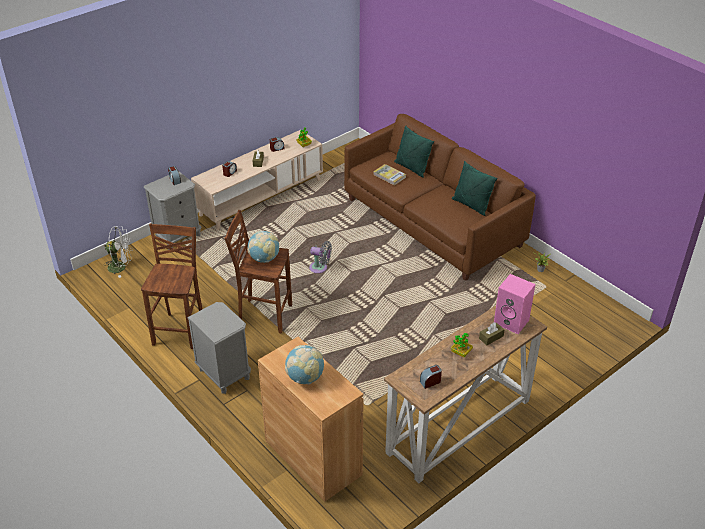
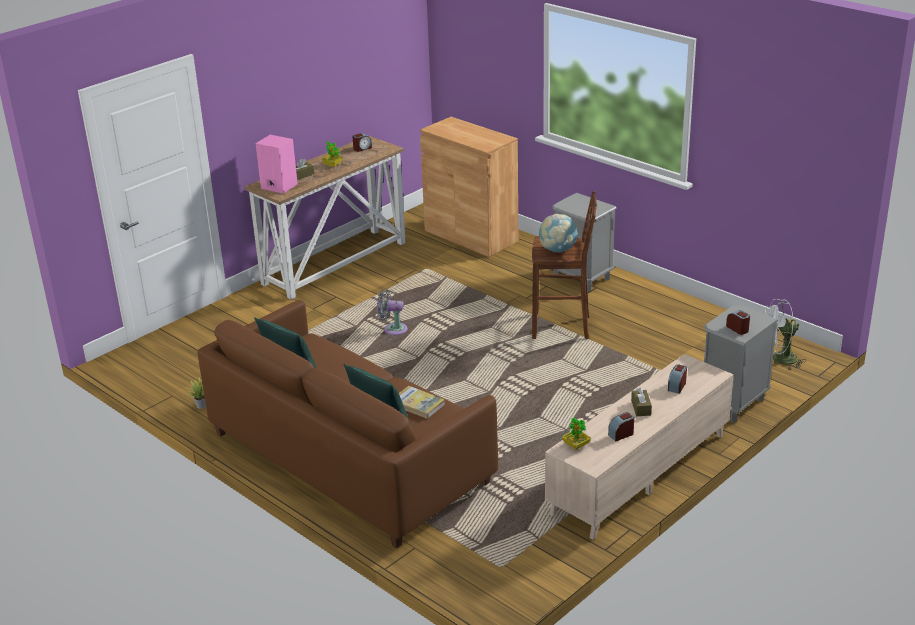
camera: 175 degrees right, 10 degrees down
brown stool [141,223,202,349] -> none
globe [285,345,324,384] -> none
grey fan [309,241,332,273] -> grey fan moved to [377,290,408,335]

